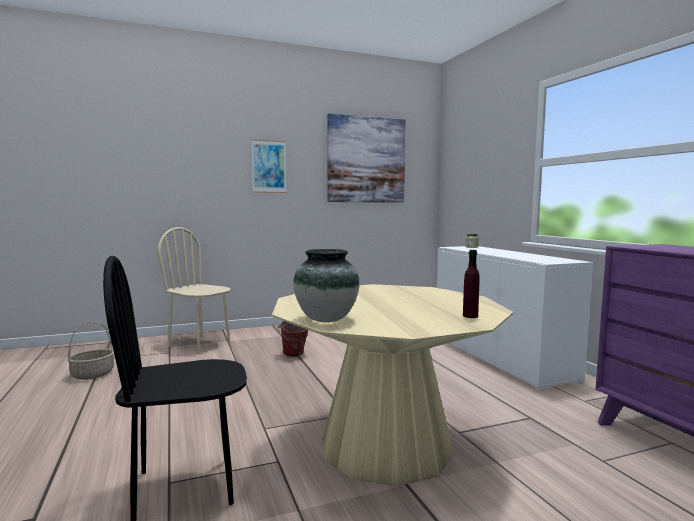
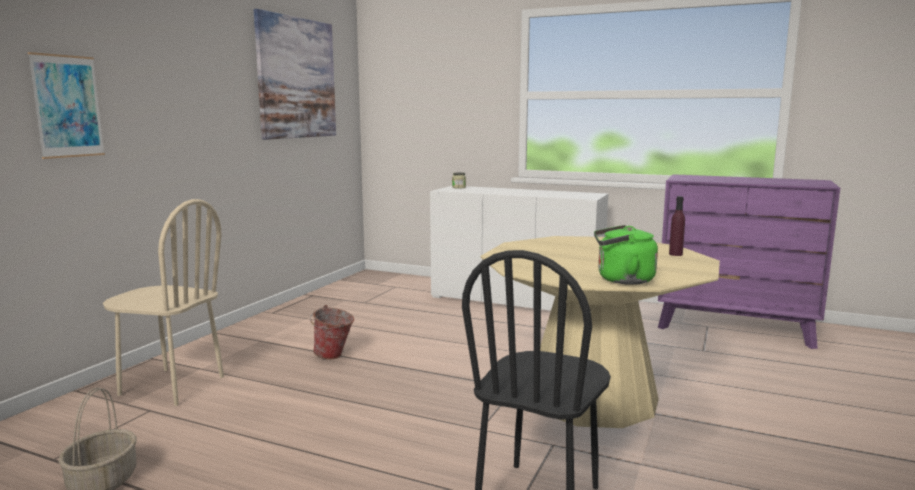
camera: 45 degrees left, 5 degrees up
beige chair [158,227,231,354] -> beige chair turned 150 degrees counterclockwise [103,199,224,406]
picture [252,139,286,193] -> picture moved to [28,52,105,159]
vase [293,249,360,322] -> green kettle [594,225,658,285]

